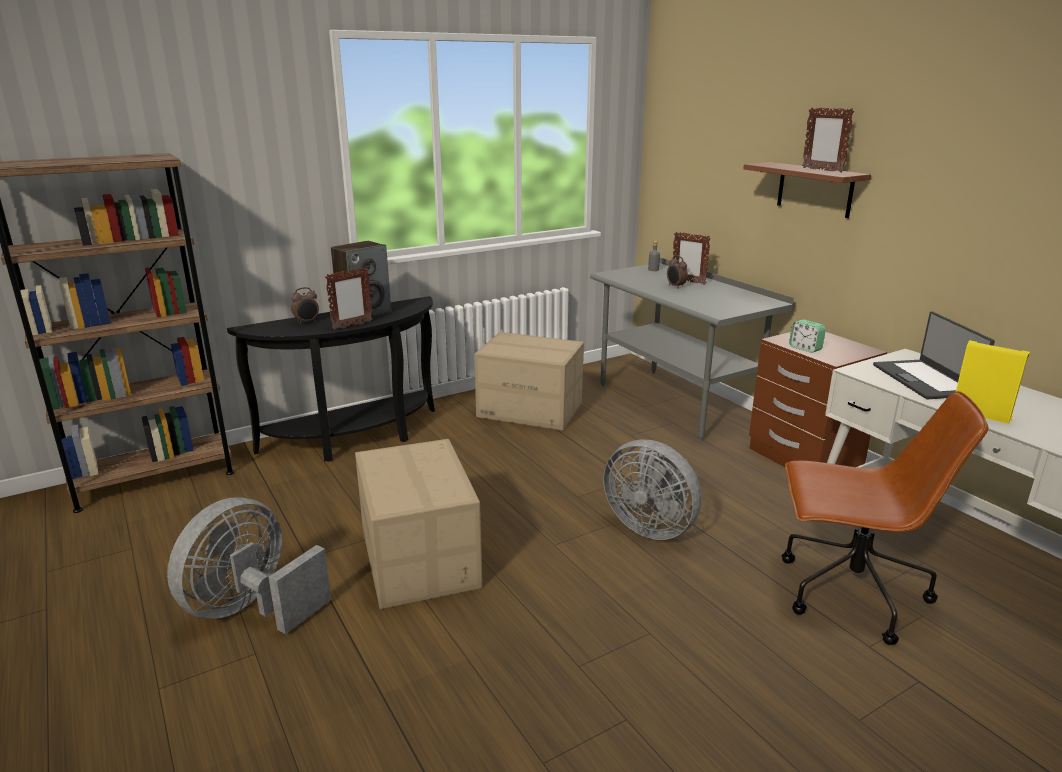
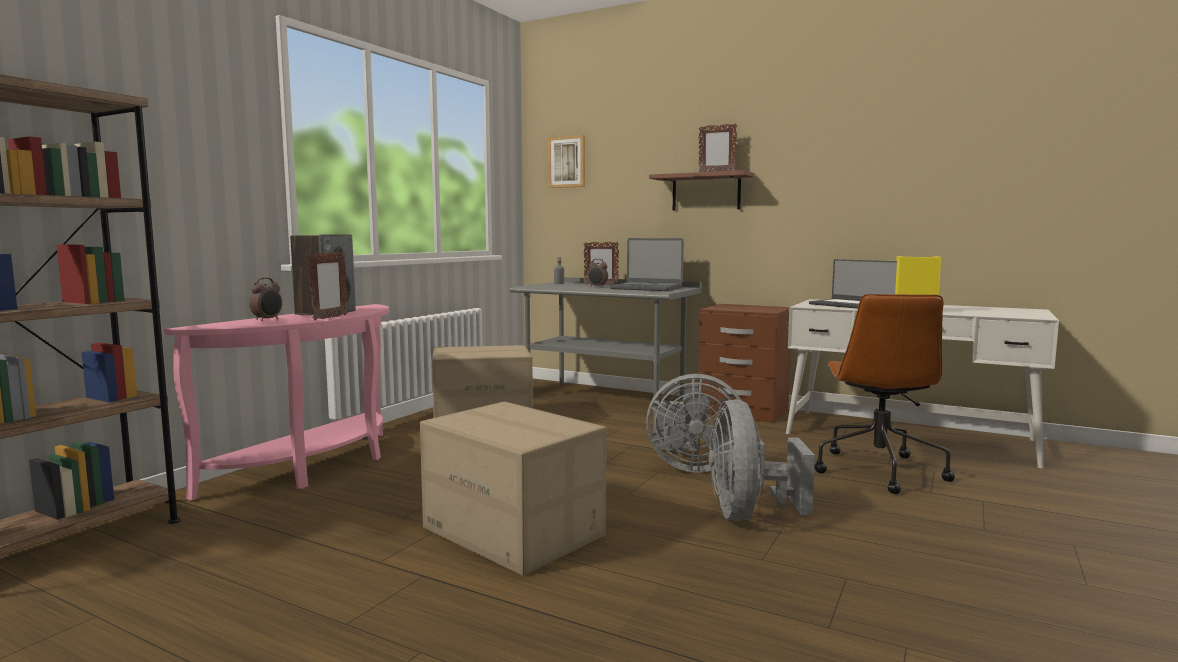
camera: 30 degrees left, 15 degrees down
grey fan [167,497,331,634] -> grey fan moved to [709,400,815,521]
black console table [227,296,435,462] -> pink console table [164,304,389,501]
brown office chair [781,391,988,645] -> brown office chair turned 120 degrees clockwise [814,294,955,494]
alarm clock [789,319,826,353] -> none
none -> picture [548,135,585,188]
none -> laptop [610,238,684,291]

